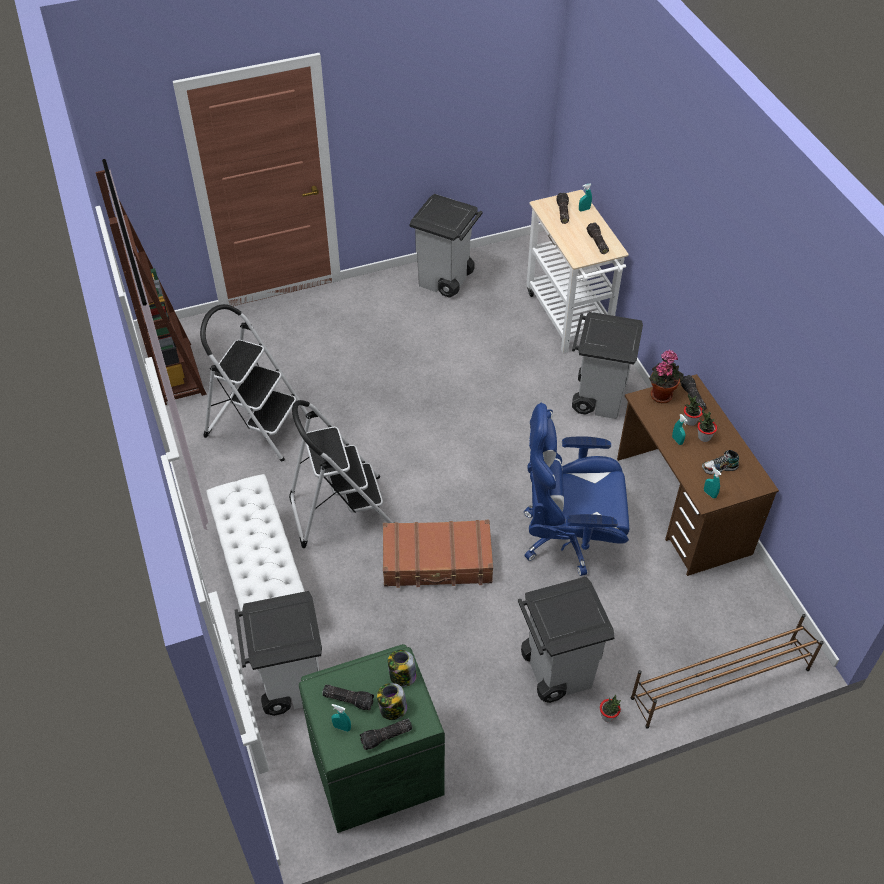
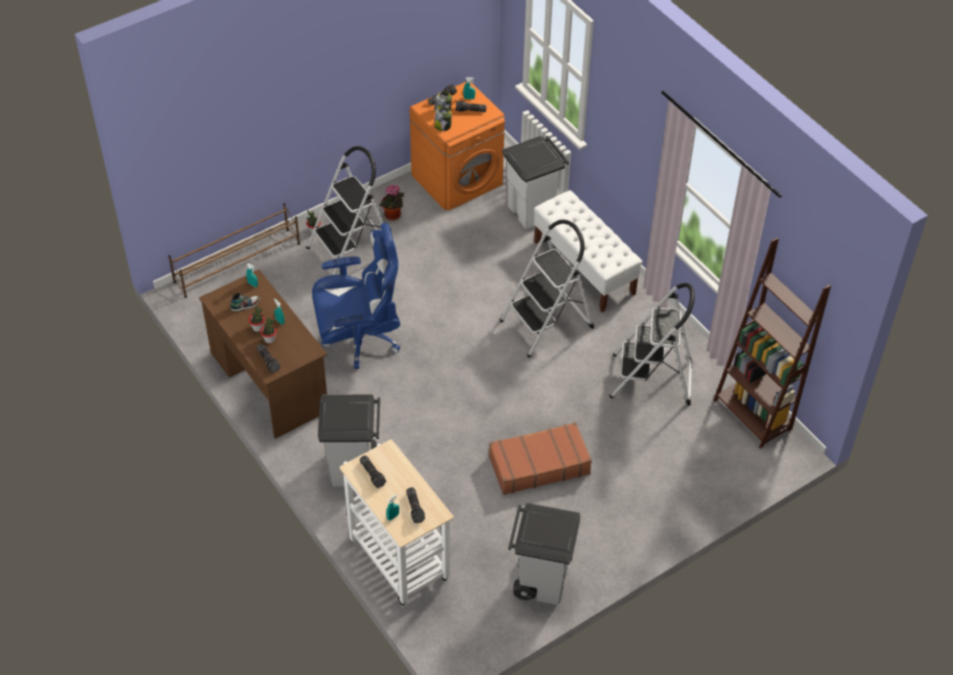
camera: 165 degrees right, 0 degrees up
green washing machine [299,644,445,833] -> orange washing machine [410,81,505,211]
brown suitcase [383,520,493,588] -> brown suitcase moved to [489,422,592,495]
grey trash can [518,577,615,703] -> step ladder [306,146,383,275]
potted plant [649,350,684,403] -> potted plant moved to [379,184,404,220]

